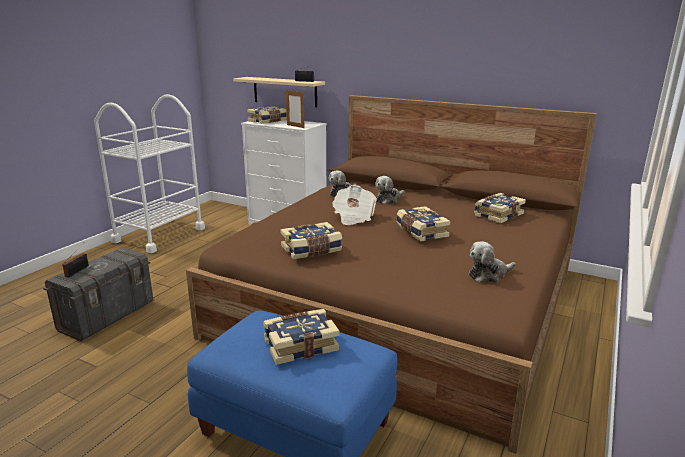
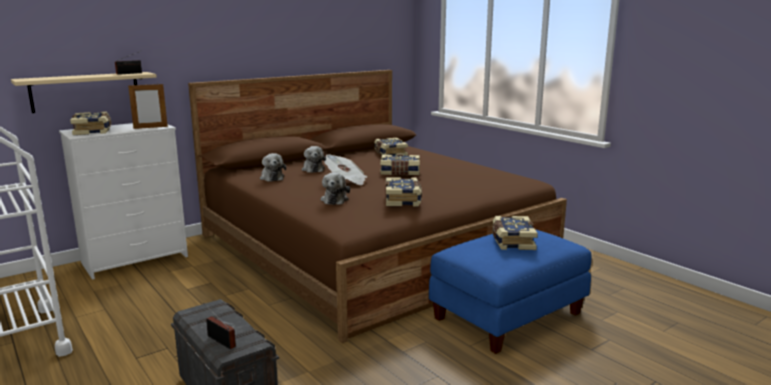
camera: 65 degrees left, 5 degrees down
plush toy [469,242,516,283] -> plush toy moved to [321,172,350,205]

